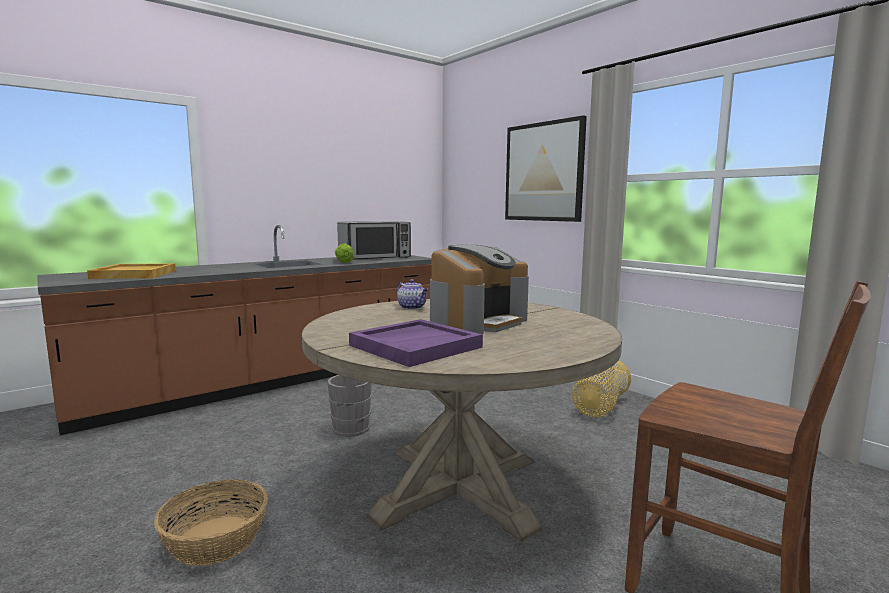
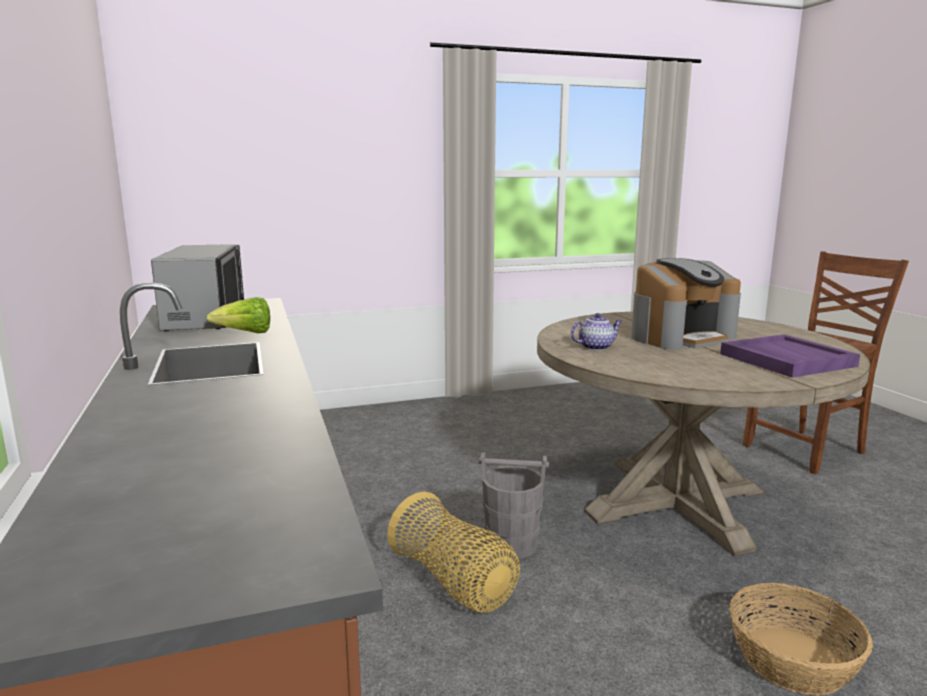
camera: 70 degrees left, 5 degrees up
beige tray [87,263,176,279] -> none
coffee machine [430,245,529,334] -> coffee machine turned 90 degrees clockwise [631,258,741,350]
picture [505,115,587,222] -> none
basket [572,360,631,417] -> basket moved to [387,491,520,613]

